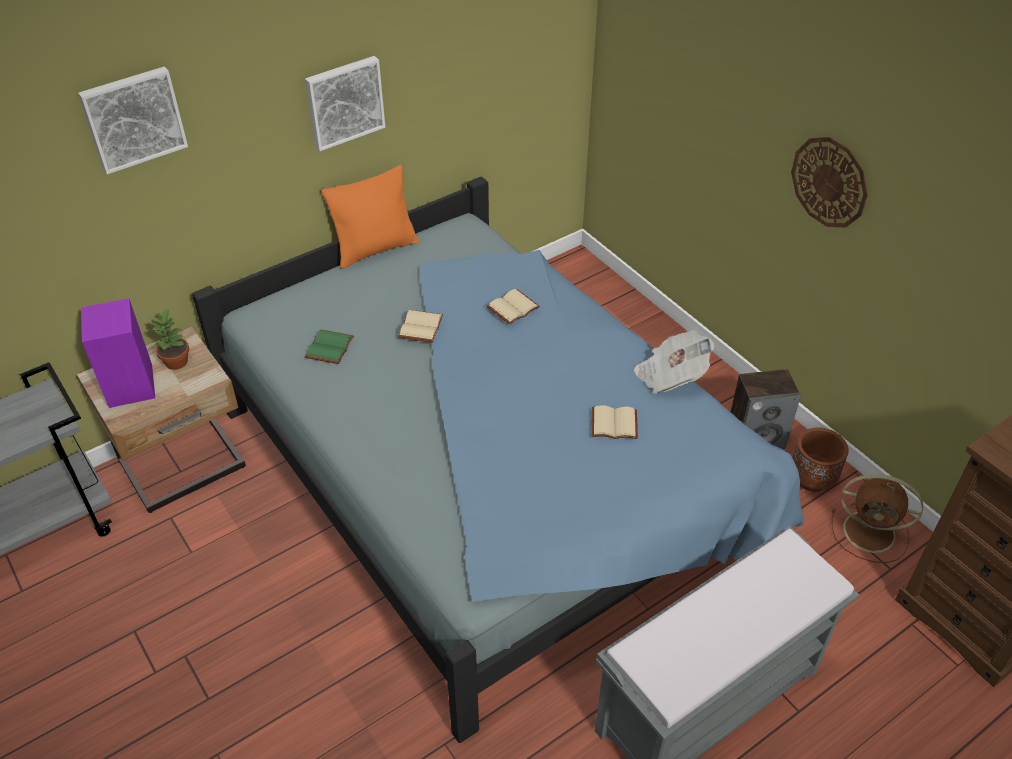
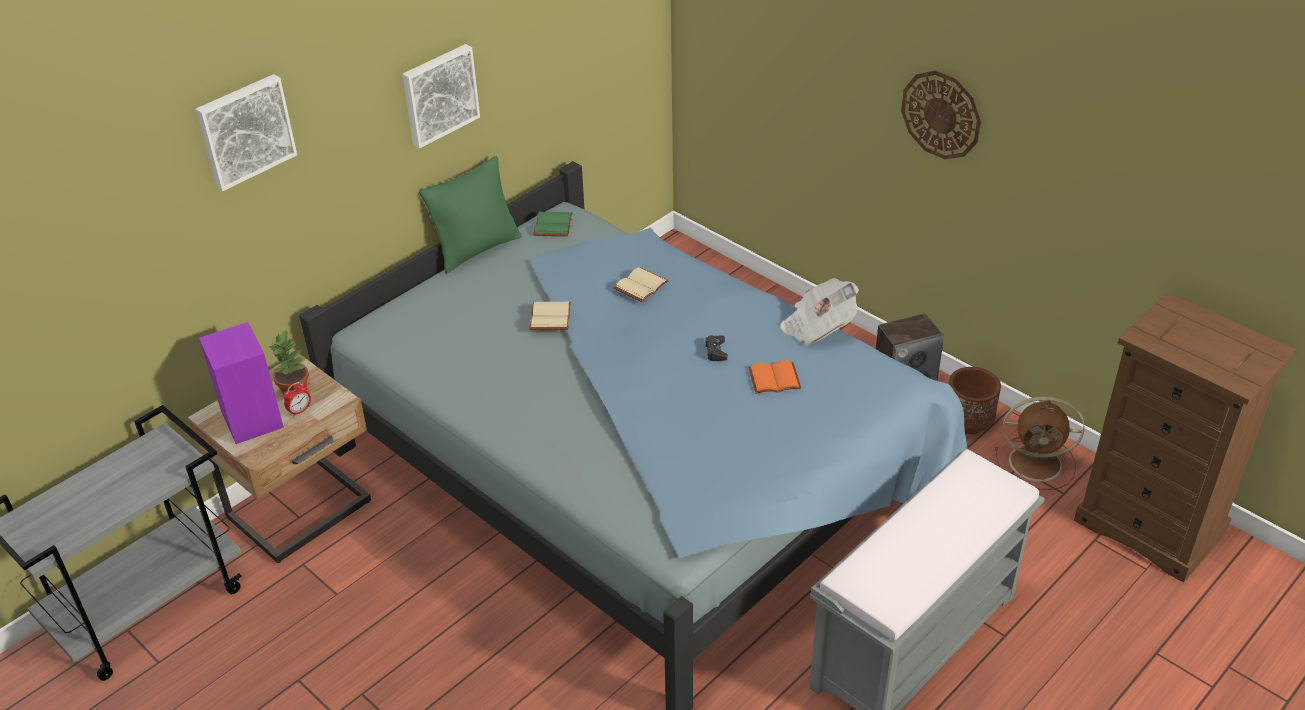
camera: 10 degrees left, 5 degrees down
green book [305,329,354,364] -> green book moved to [533,212,573,236]
orange pillow [321,165,419,269] -> green pillow [419,156,522,274]
beige book [592,405,638,439] -> orange book [748,360,801,394]
none -> alarm clock [283,382,311,416]
none -> black game controller [704,335,728,361]

